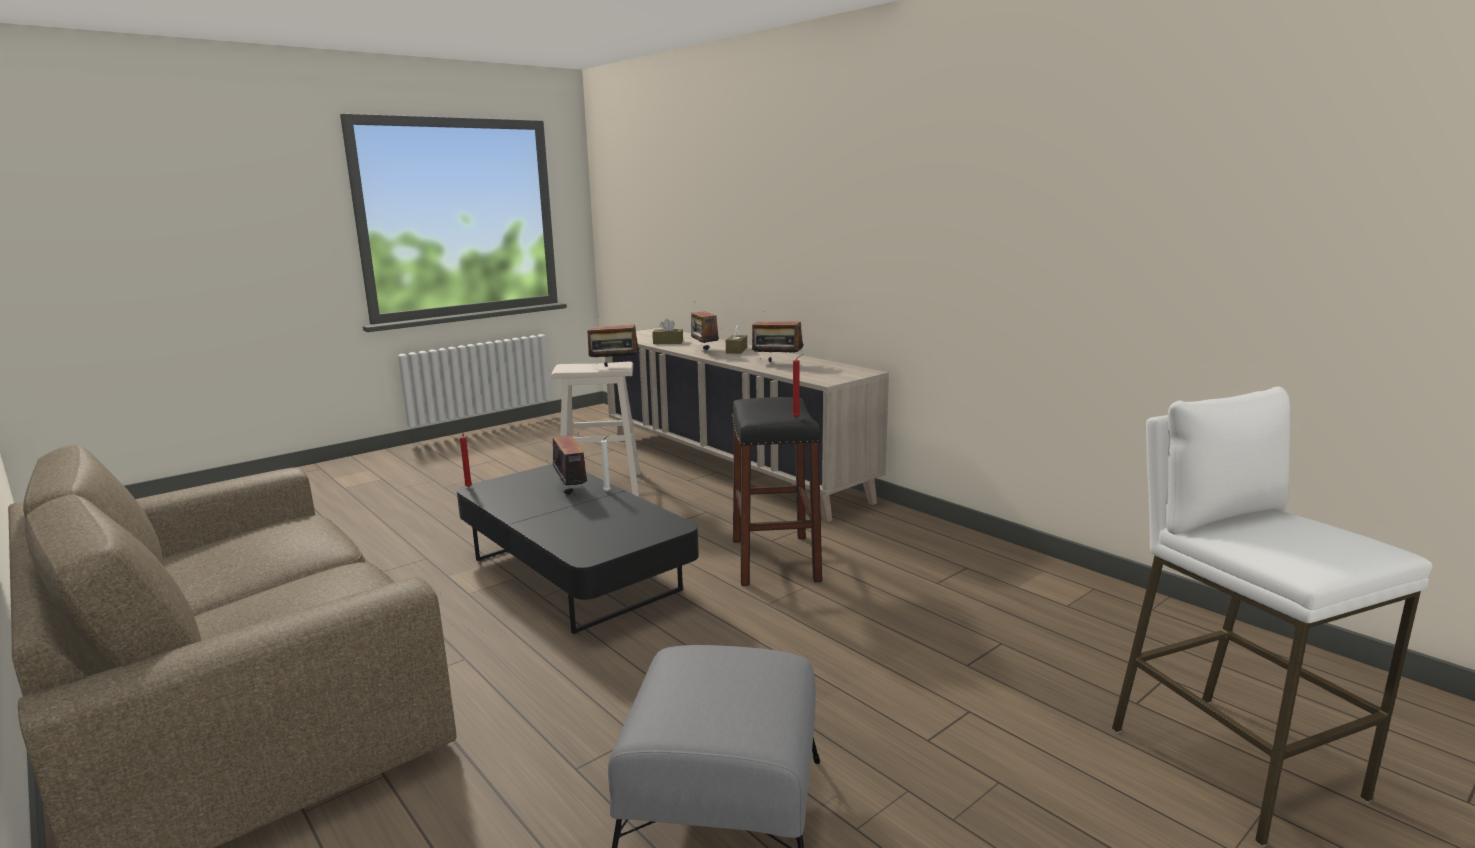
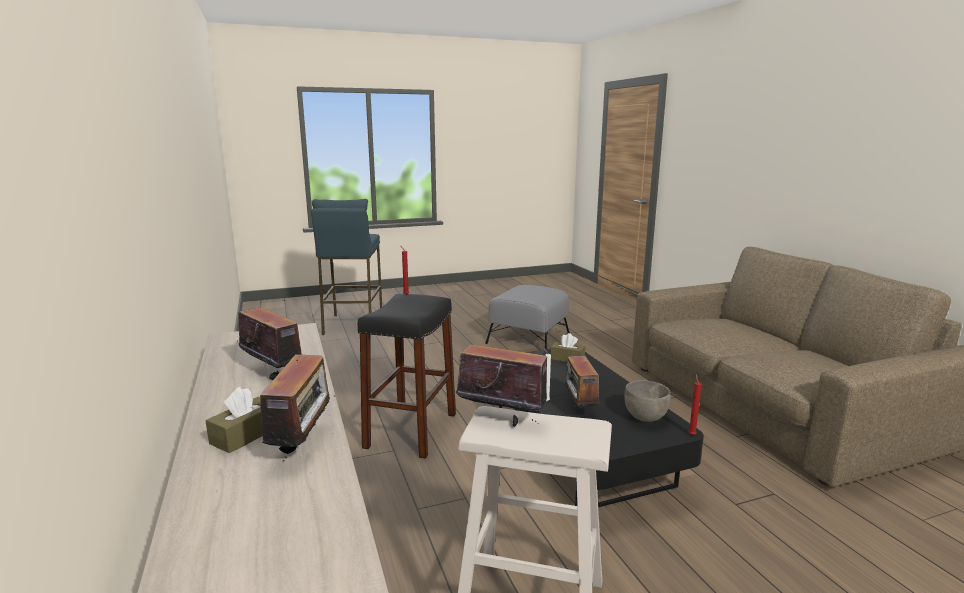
camera: 160 degrees left, 0 degrees up
brown tissue box [653,319,683,344] -> brown tissue box moved to [551,333,585,362]
white stool [1112,386,1432,846] -> blue stool [311,199,382,335]
none -> grey bowl [624,380,671,422]

